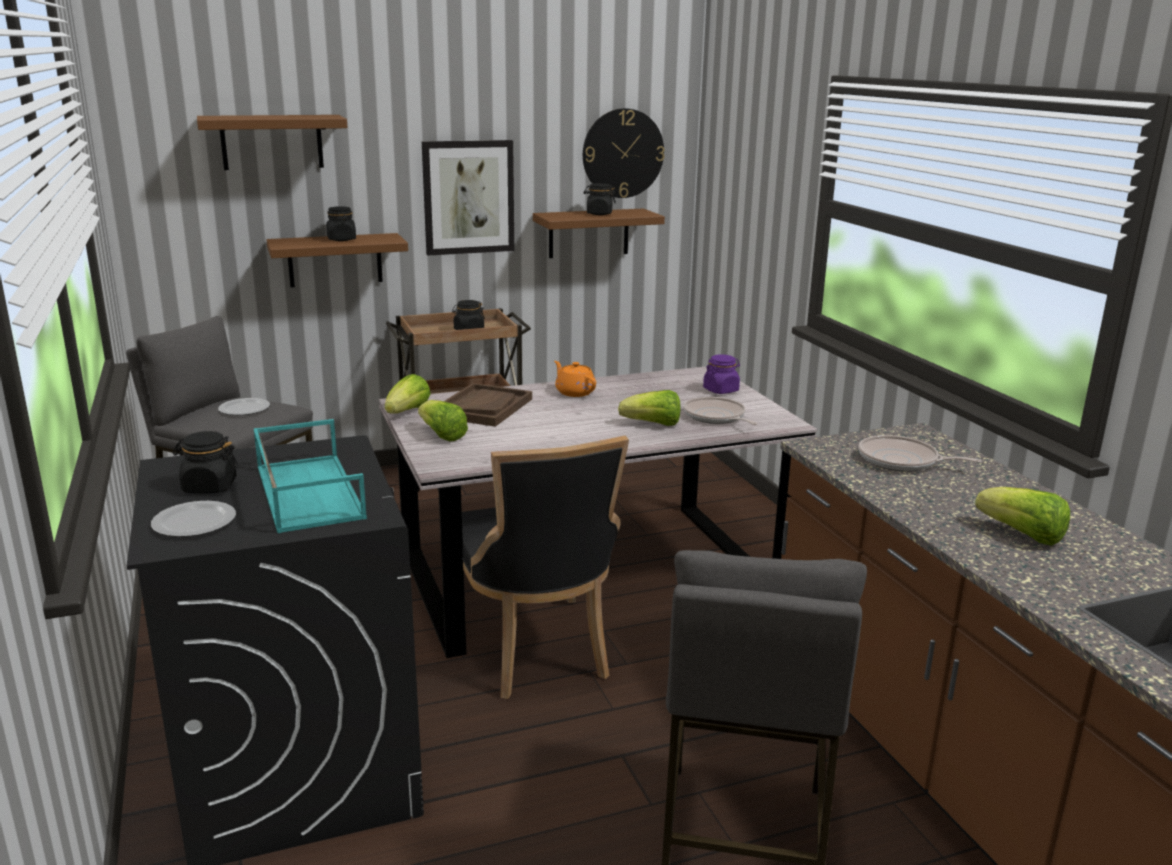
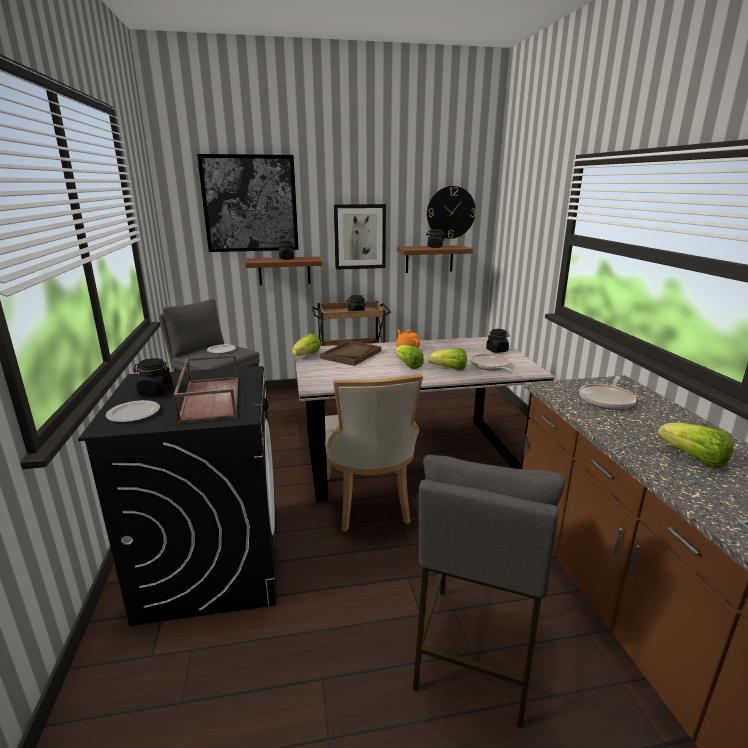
camera: 10 degrees right, 0 degrees up
brown shelf [197,115,348,170] -> picture [197,154,299,252]
turquoise tray [254,419,367,533] -> brown tray [173,355,238,424]
lettuce [418,400,468,441] -> lettuce moved to [395,345,424,369]
black chair [462,436,629,699] -> beige chair [325,374,423,532]
purple jar [703,354,740,394] -> black jar [486,329,510,353]
frying pan [858,435,981,472] -> frying pan turned 90 degrees counterclockwise [579,376,637,410]

